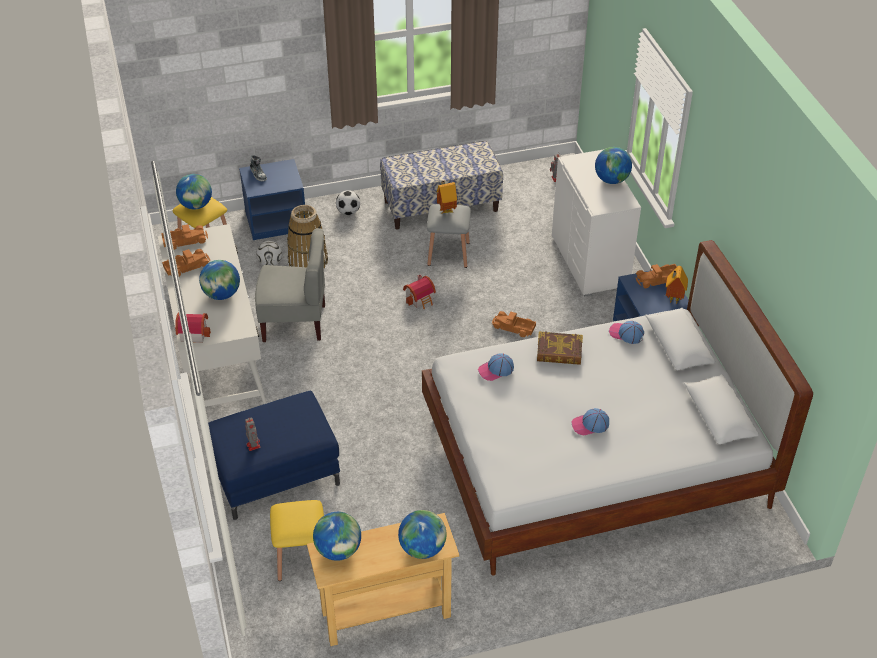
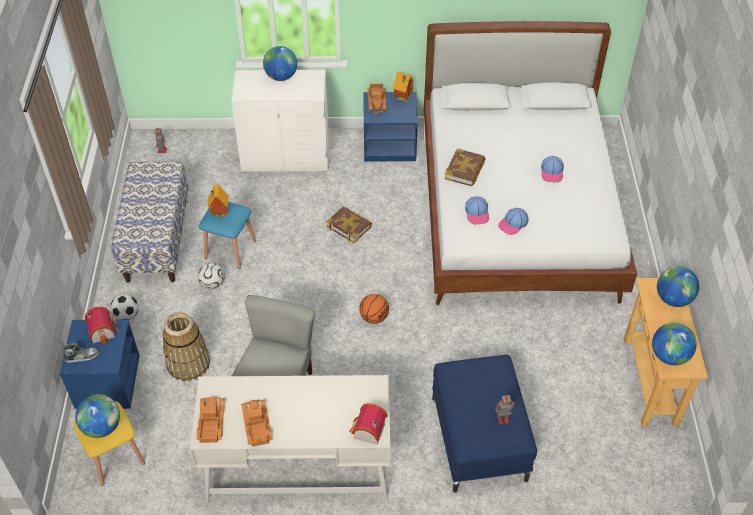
camera: 75 degrees left, 5 degrees up
globe [199,260,240,300] -> none
football [256,241,282,265] -> football moved to [198,263,225,289]
yellow stool [270,500,324,581] -> none
toy house [403,275,436,309] -> toy house moved to [85,306,120,345]
grey stool [427,204,471,268] -> blue stool [199,202,256,269]
toy truck [492,311,536,337] -> book [326,206,372,243]
cap [609,321,644,344] -> cap moved to [498,208,529,235]
none -> basketball [359,294,389,324]

